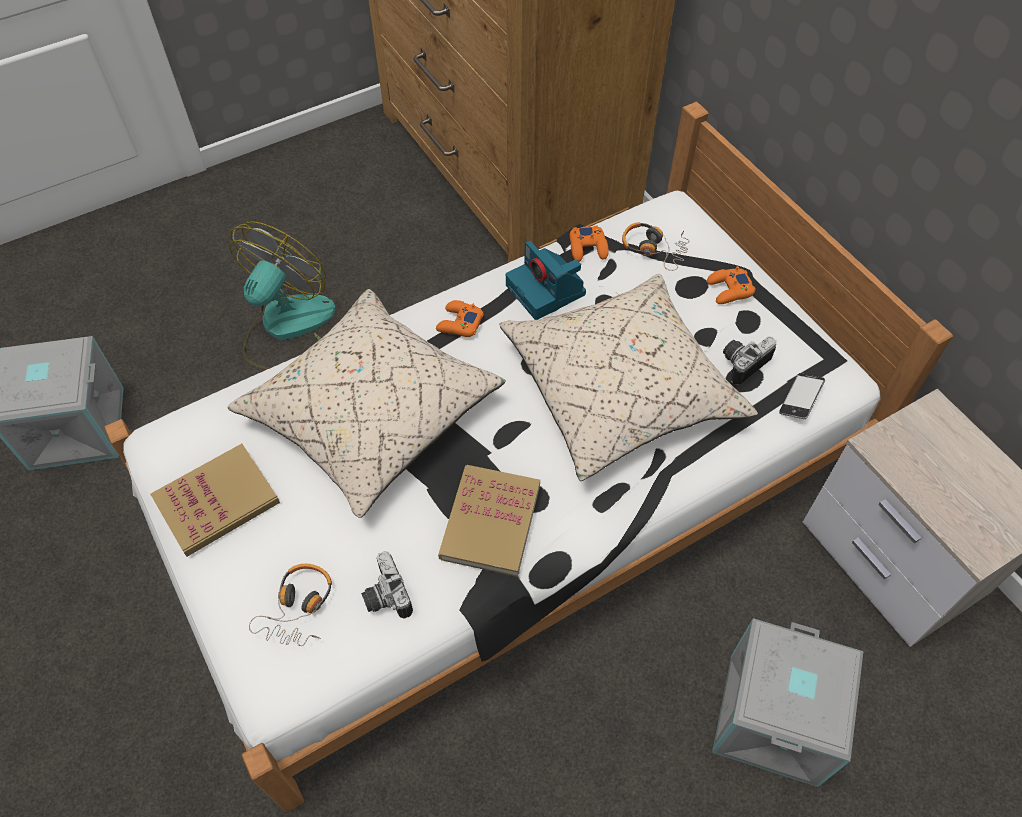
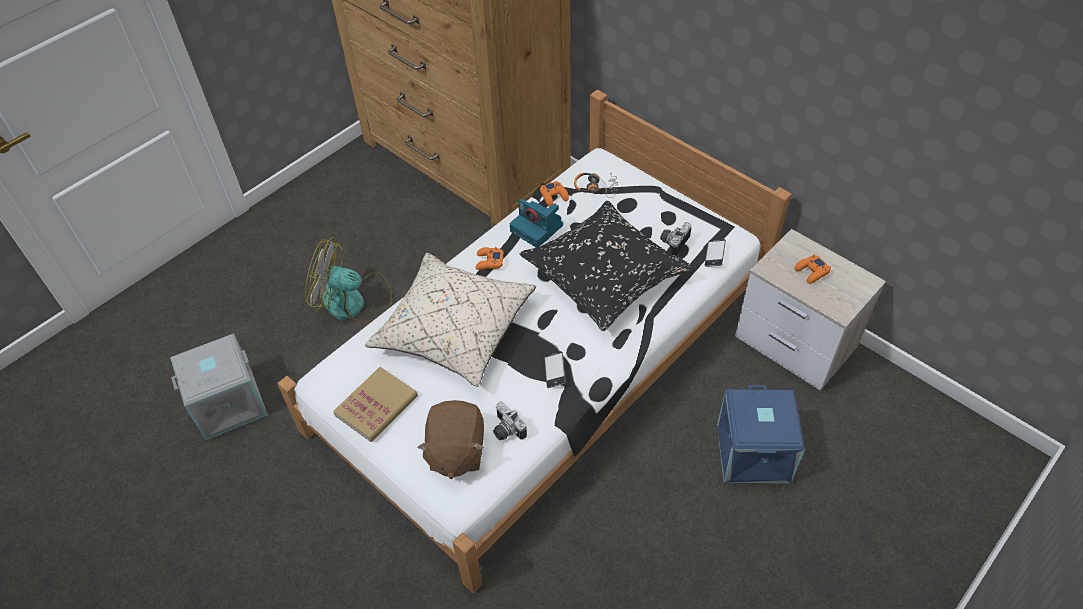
camera: 15 degrees left, 5 degrees down
fan [229,221,336,369] -> fan turned 90 degrees counterclockwise [305,237,392,323]
headphones [249,564,332,646] -> brown plush toy [417,400,484,479]
book [438,465,540,577] -> phone [544,351,566,388]
beige pillow [499,274,758,481] -> black pillow [520,201,694,331]
orange game controller [707,266,756,304] -> orange game controller moved to [794,254,831,284]
grey storage box [712,618,863,787] -> blue storage box [717,385,805,483]

